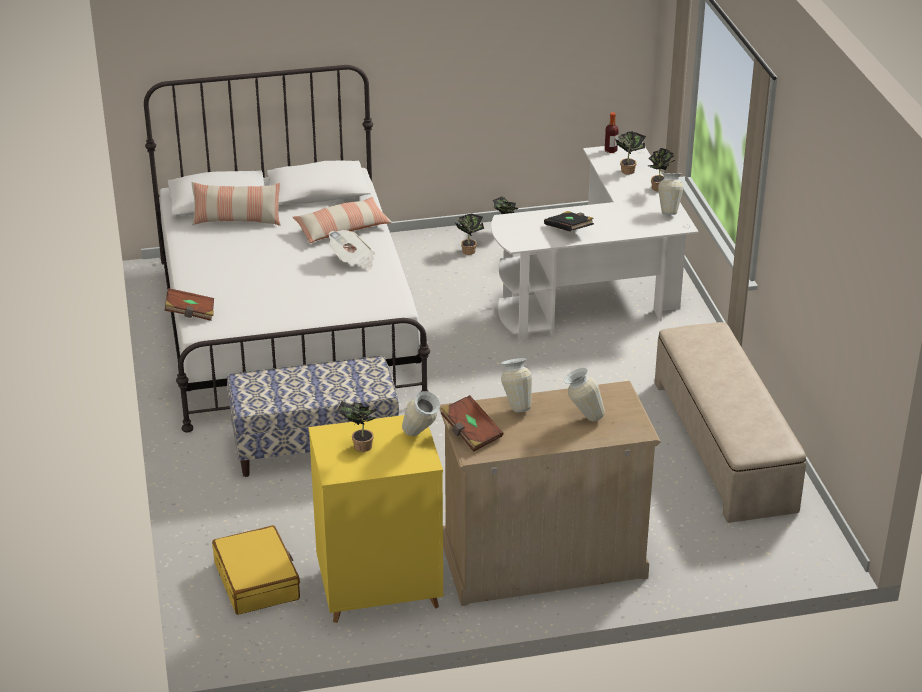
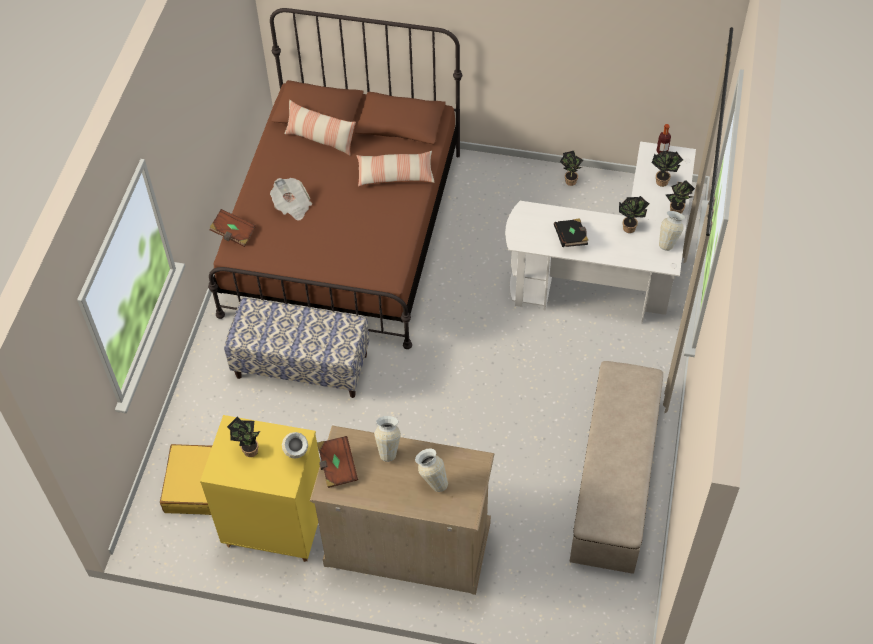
camera: 25 degrees right, 20 degrees up
white bed [144,65,430,433] -> brown bed [208,8,462,349]
newspaper [329,230,375,269] -> newspaper moved to [270,178,312,221]
potted plant [454,214,484,255] -> potted plant moved to [619,196,649,233]

